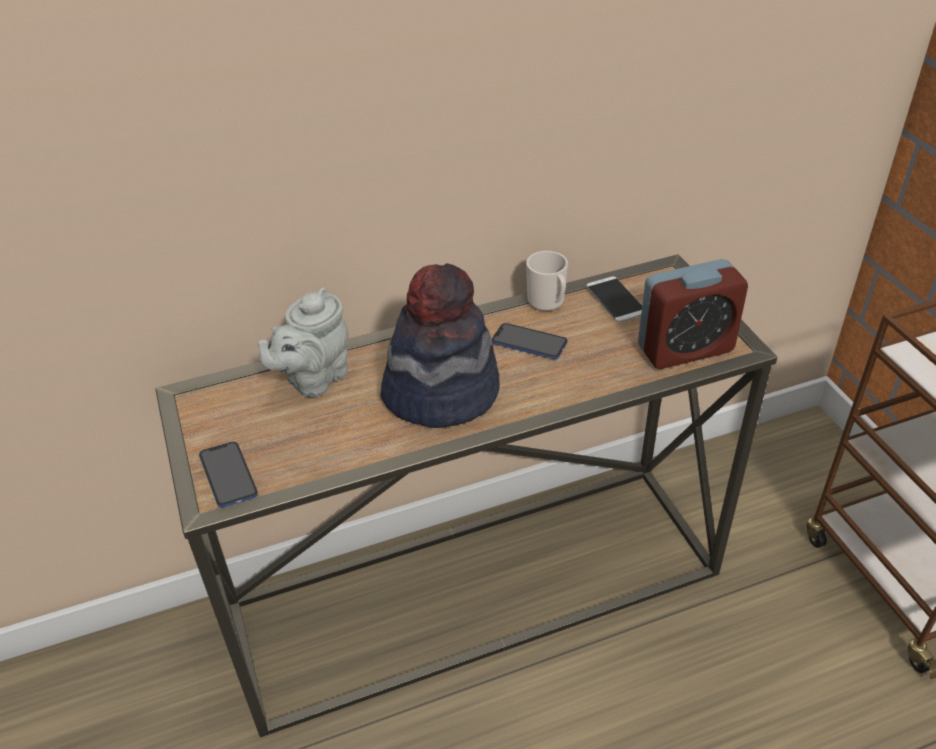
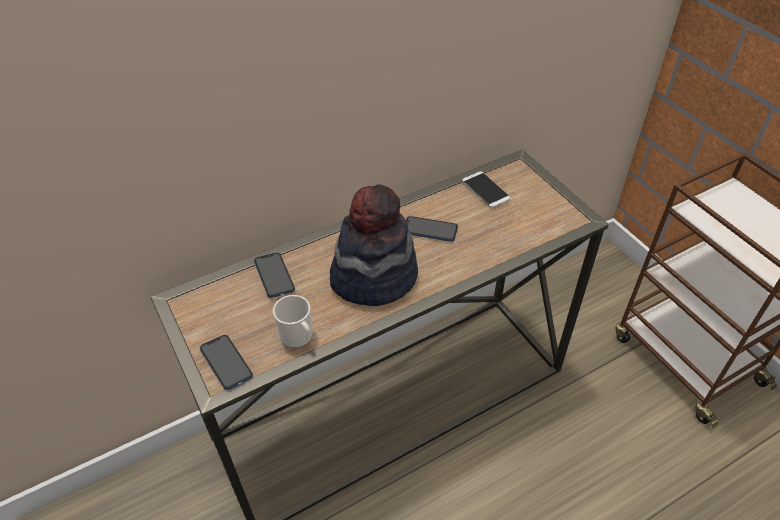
camera: 10 degrees left, 5 degrees up
grey teapot [257,287,348,397] -> phone [254,253,295,298]
mug [526,251,568,311] -> mug moved to [273,295,312,348]
alarm clock [638,259,748,369] -> none

